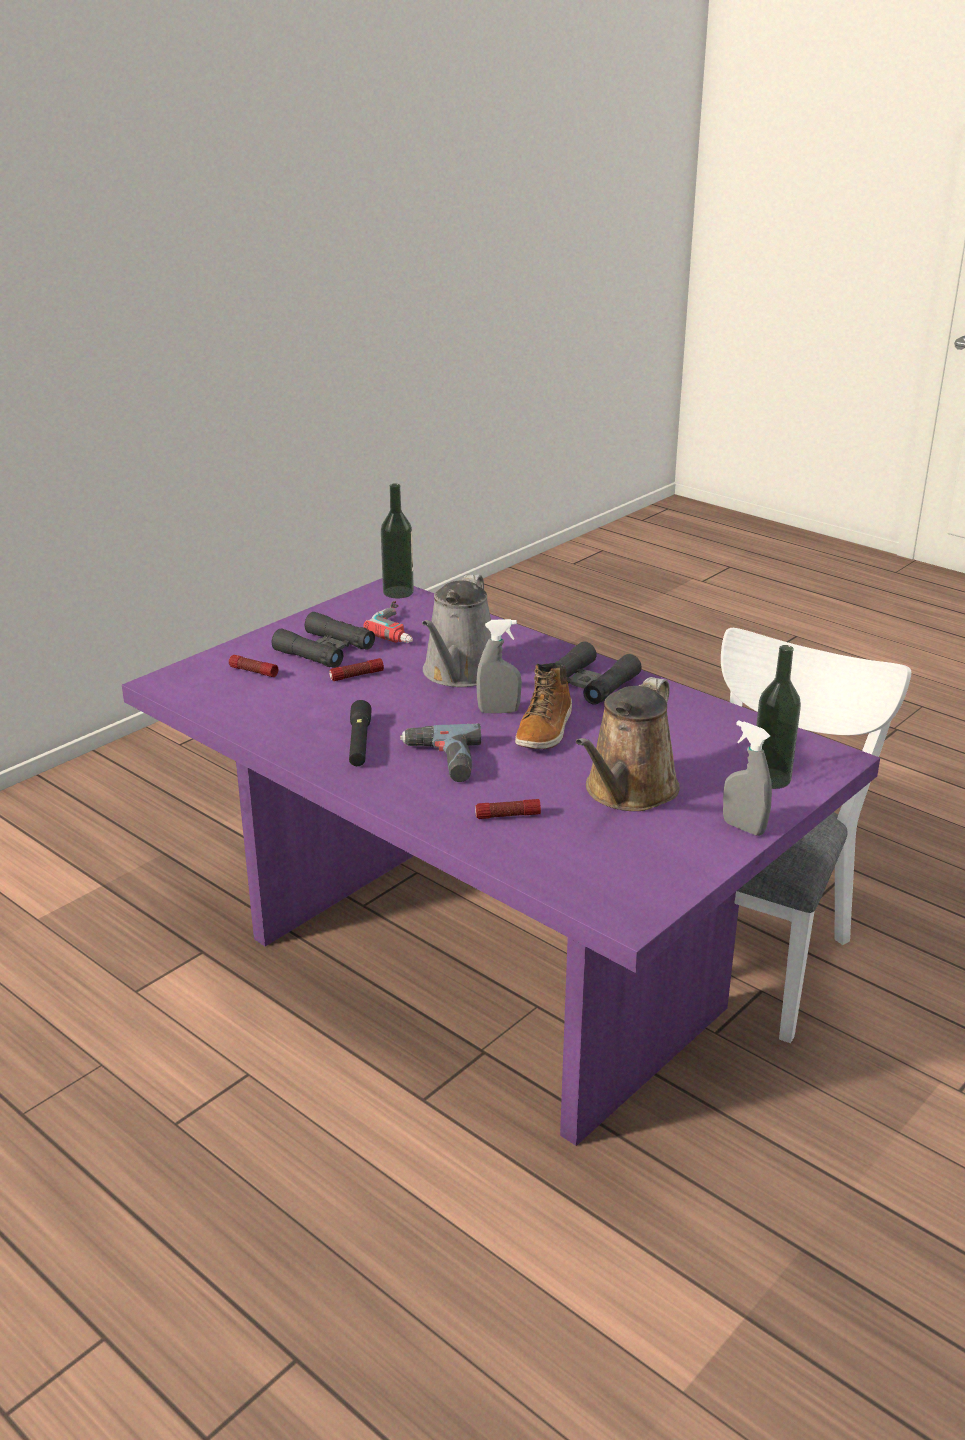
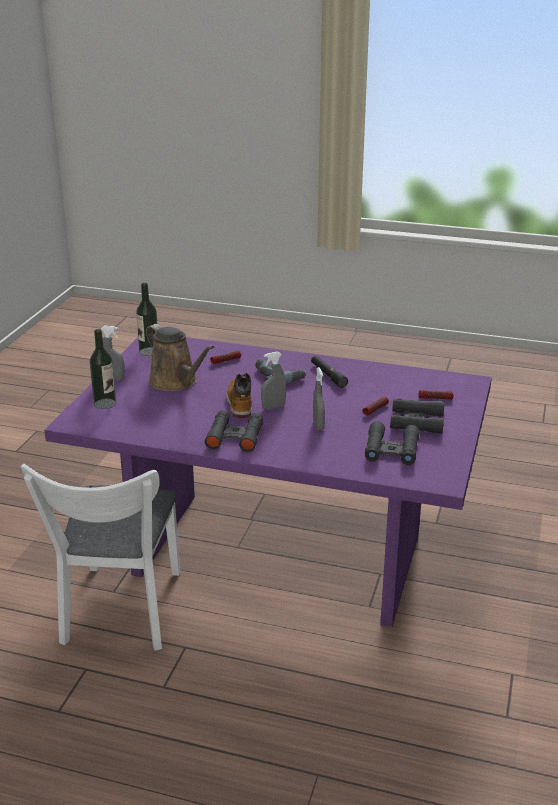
camera: 155 degrees right, 0 degrees up
power drill [363,601,413,643] -> black binoculars [365,421,420,465]
bottle [381,483,414,598] -> bottle moved to [136,283,157,356]
grey watering can [422,574,491,687] -> grey spray bottle [313,367,325,430]
brown watering can [576,677,680,811] -> brown watering can turned 135 degrees clockwise [146,324,214,391]

